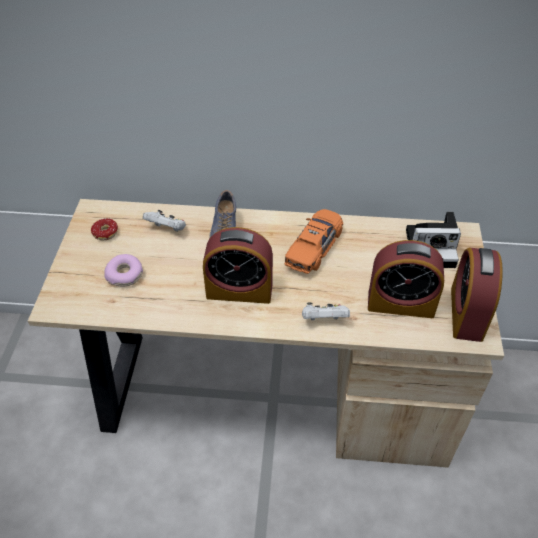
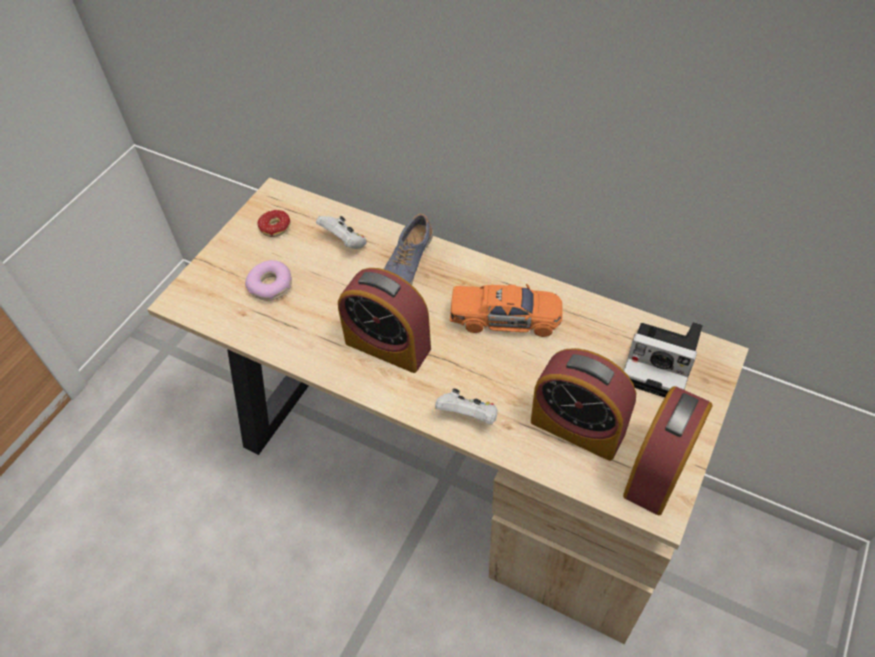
camera: 25 degrees right, 5 degrees up
orange toy car [284,209,343,274] -> orange toy car turned 45 degrees clockwise [450,284,563,337]

